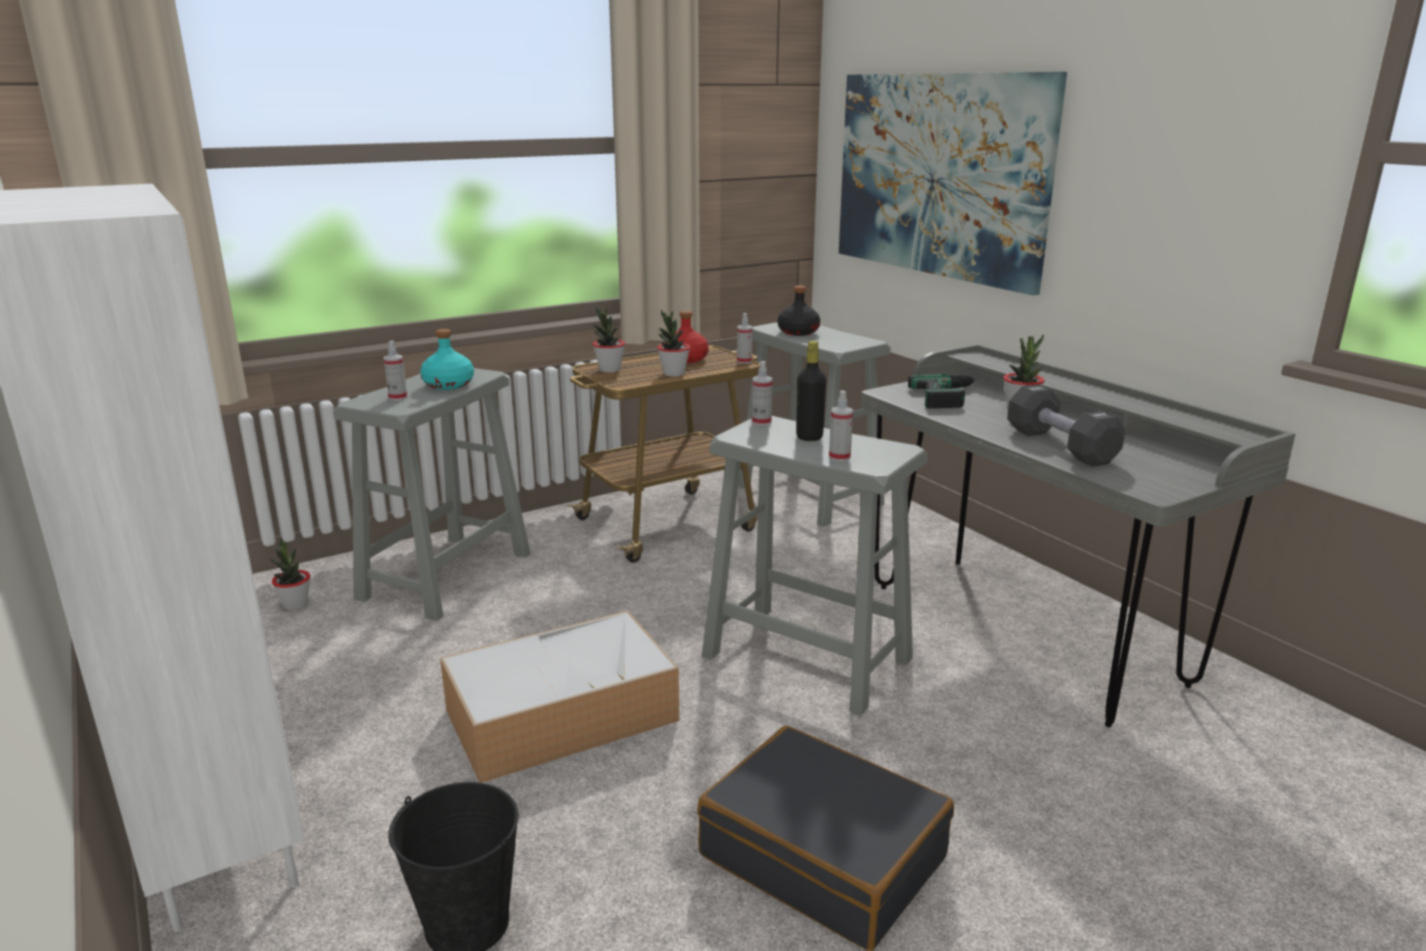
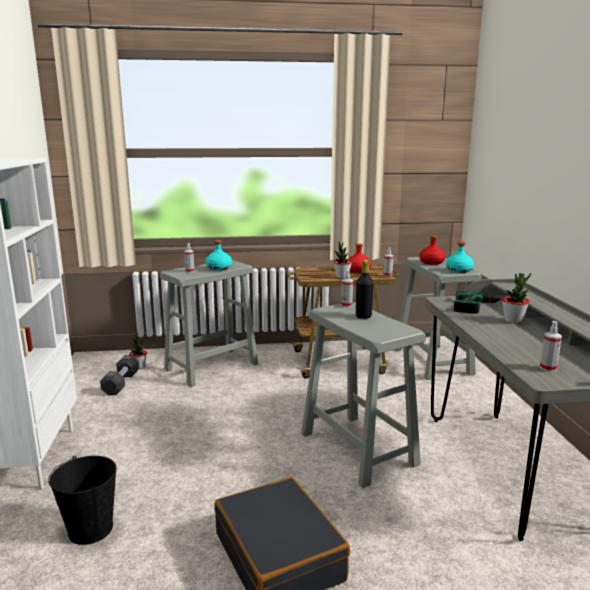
camera: 25 degrees right, 5 degrees down
storage box [440,611,679,783] -> none
potted plant [593,306,625,373] -> none
black bottle [778,286,820,336] -> red bottle [419,235,446,265]
spray bottle [829,391,853,461] -> spray bottle moved to [540,321,562,372]
picture [839,72,1067,296] -> none
black dumbbell [1007,384,1126,467] -> black dumbbell moved to [100,355,139,395]
none -> turquoise bottle [446,242,474,273]

